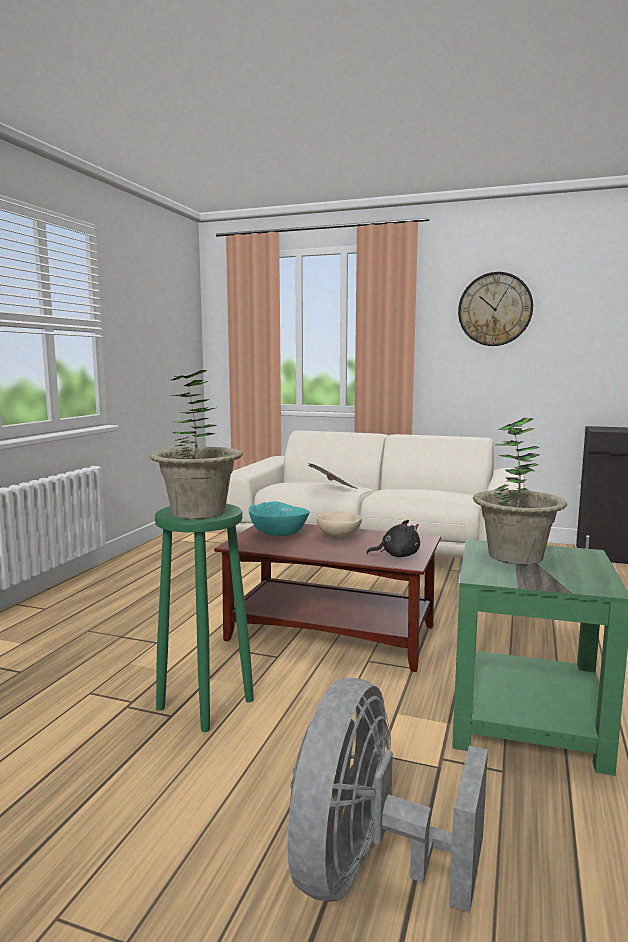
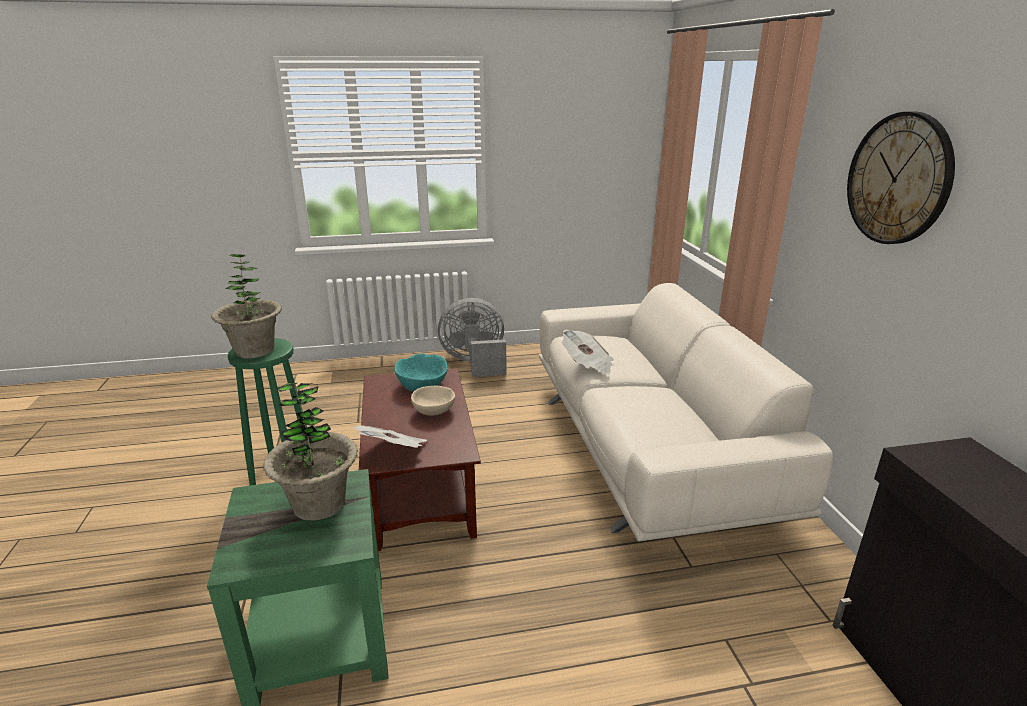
camera: 60 degrees right, 15 degrees up
grey fan [287,678,488,912] -> grey fan moved to [438,298,506,377]
black plush toy [366,520,420,557] -> newspaper [353,425,427,448]

